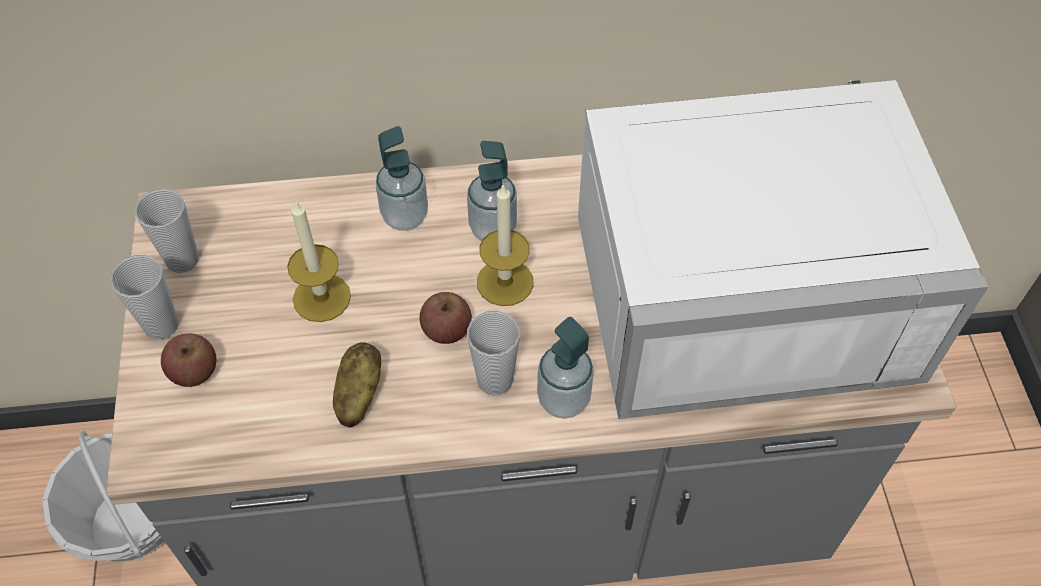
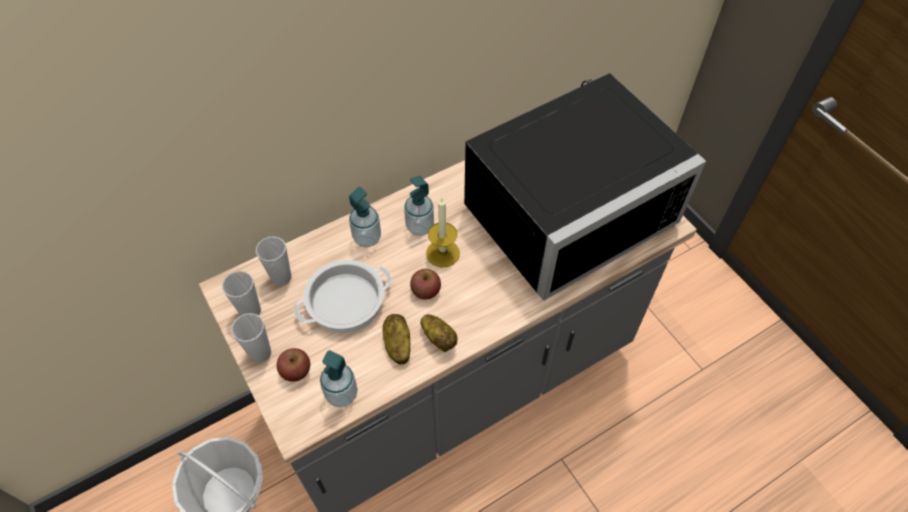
camera: 25 degrees left, 0 degrees up
candle [287,200,351,322] -> cooking pot [293,260,391,333]
cup [467,311,520,395] -> cup moved to [256,236,291,286]
soap dispenser [537,317,594,419] -> soap dispenser moved to [320,350,358,407]
white microwave [578,80,988,419] -> black microwave [464,73,706,301]
none -> potato [420,314,457,352]

